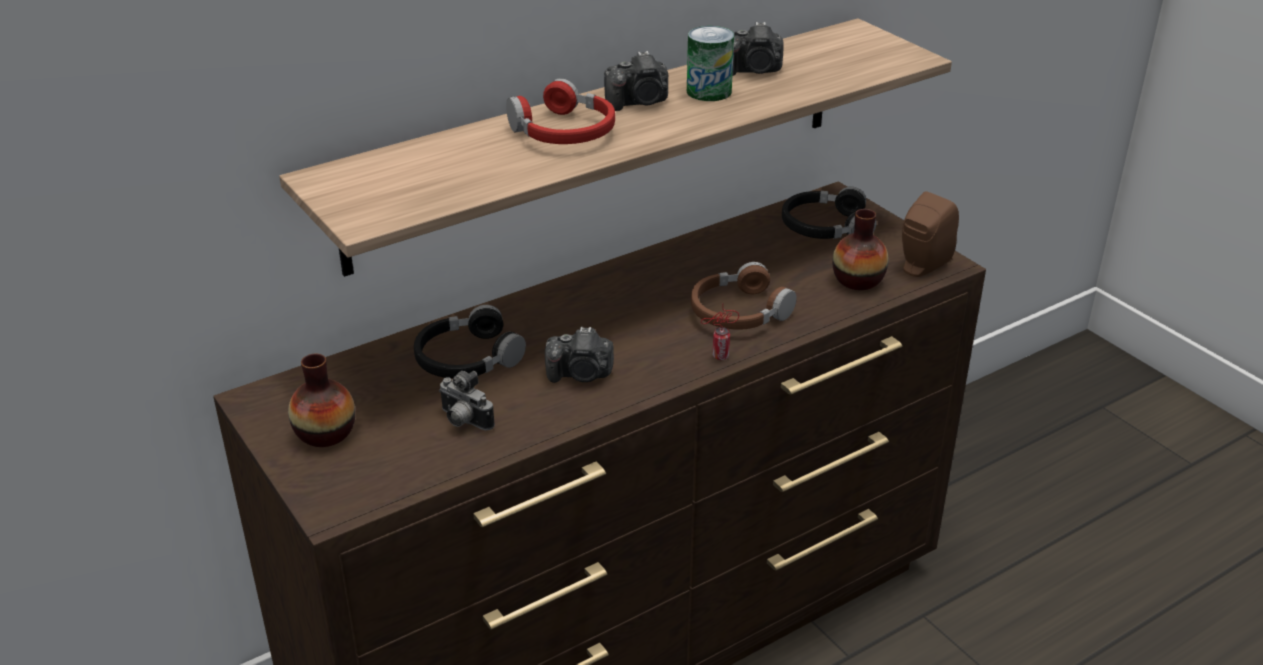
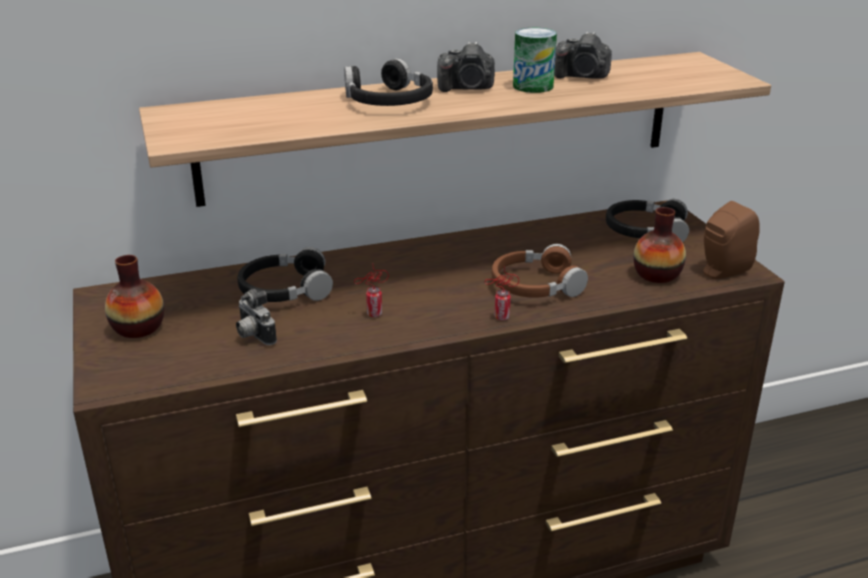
camera: 15 degrees right, 5 degrees down
red headphones [506,78,615,144] -> black headphones [344,58,433,106]
camera [545,327,614,383] -> can [354,263,389,317]

